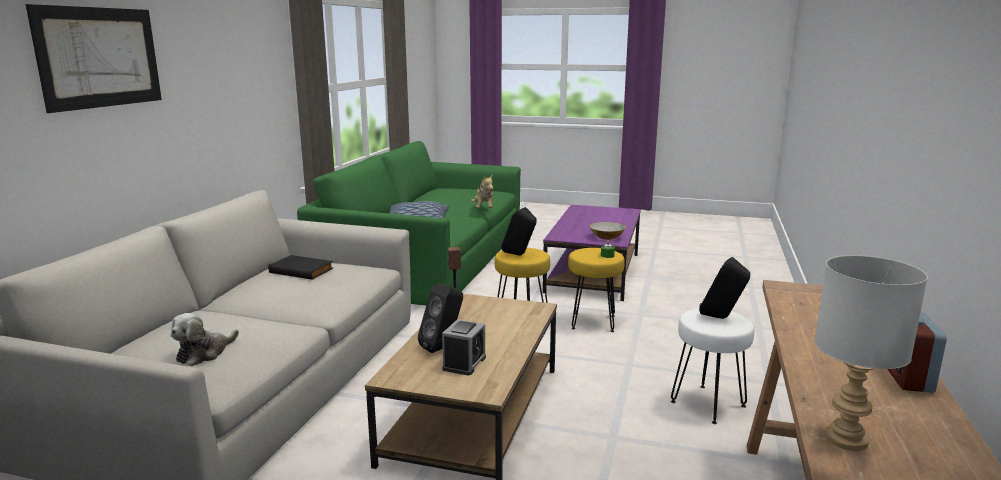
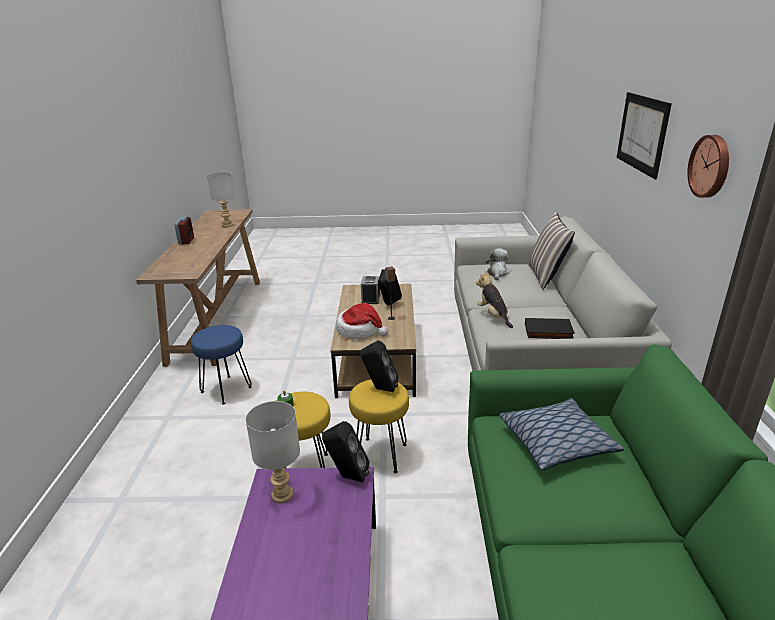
camera: 165 degrees right, 10 degrees up
plush toy [471,174,493,208] -> plush toy moved to [476,271,513,328]
bowl [589,222,626,240] -> grey table lamp [246,401,300,503]
white stool [671,308,754,424] -> blue stool [191,325,252,405]
black speaker [699,257,750,319] -> black speaker moved to [322,421,369,483]
none -> hat [336,303,388,339]
none -> pillow [528,212,575,290]
none -> wall clock [687,135,729,198]

